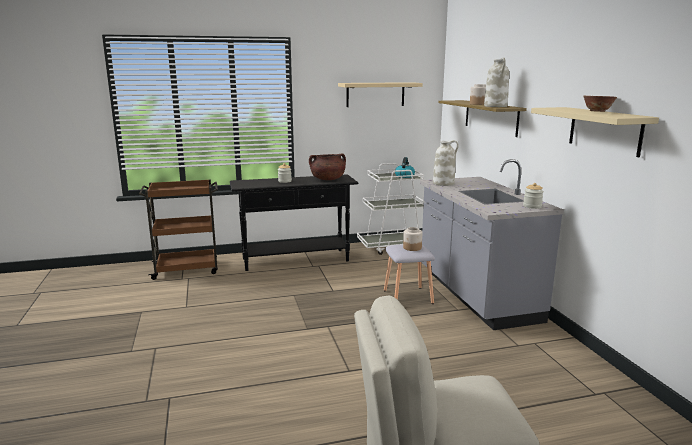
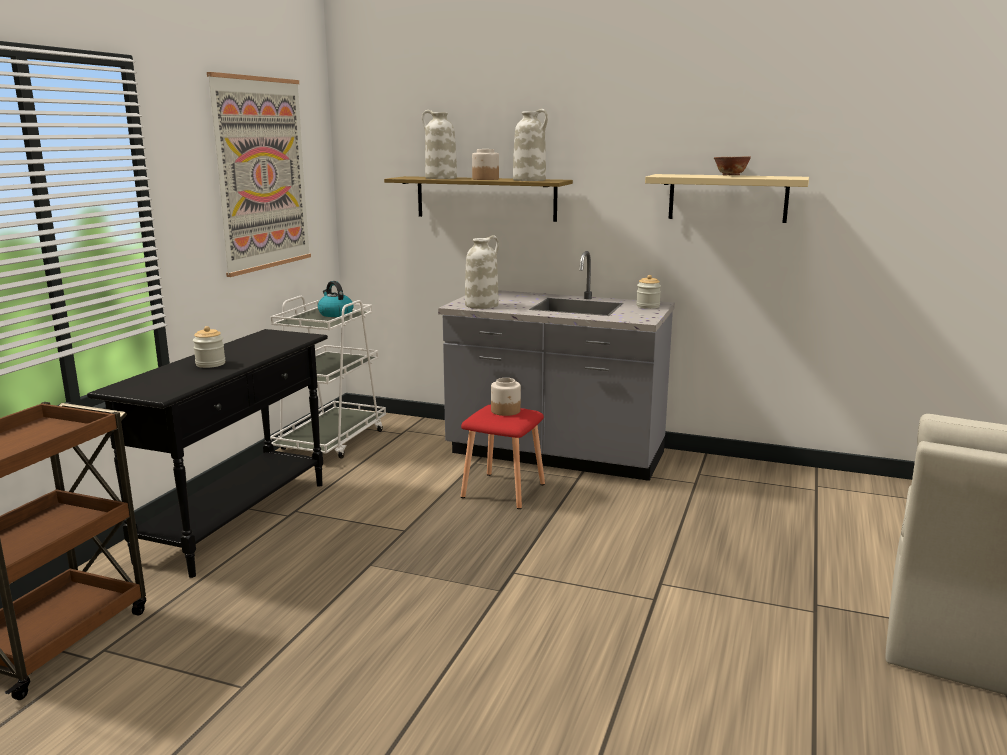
camera: 55 degrees left, 0 degrees up
brown cooking pot [309,154,346,180] -> none
beige shelf [338,82,423,107] -> picture [207,72,311,277]
grey stool [384,244,435,304] -> red stool [461,405,545,509]
none -> white vase [422,110,457,179]

